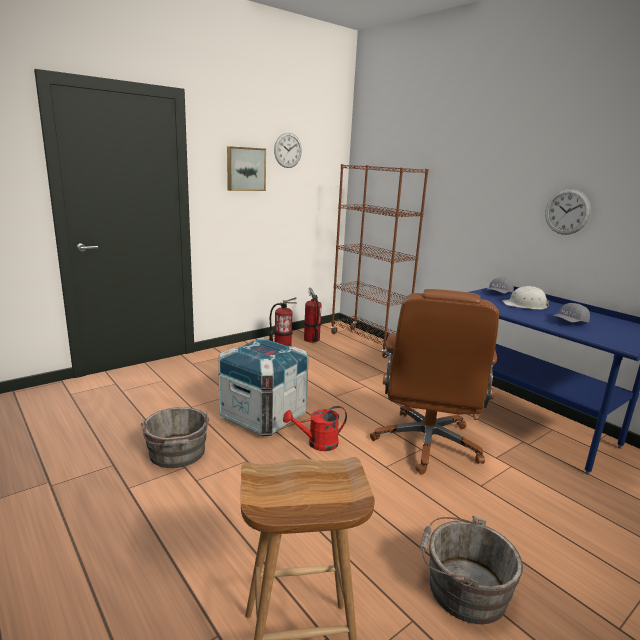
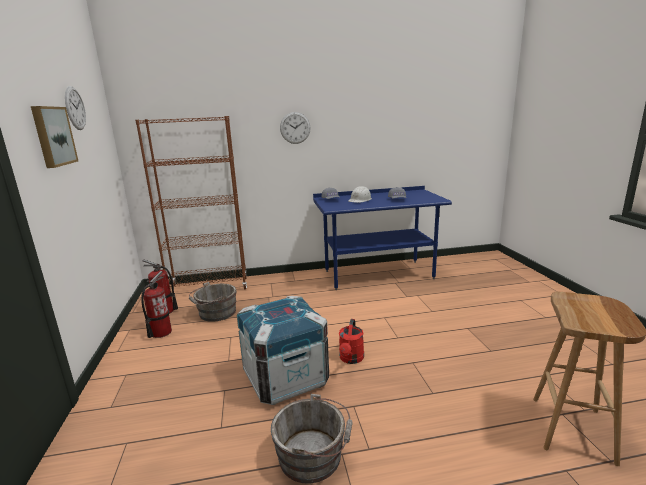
camera: 60 degrees left, 0 degrees up
brown office chair [370,289,499,474] -> none
grey bucket [420,516,523,624] -> grey bucket moved to [189,282,236,322]
wall clock [545,189,591,235] -> wall clock moved to [280,112,311,144]

